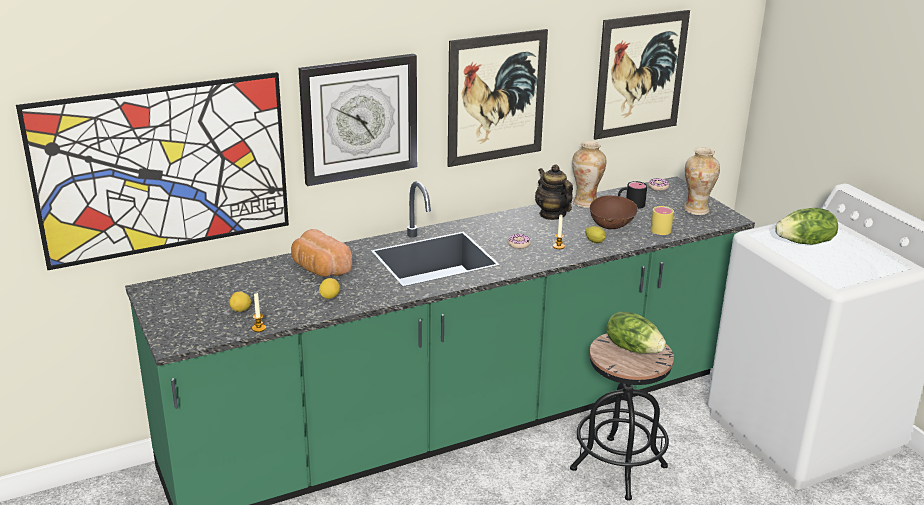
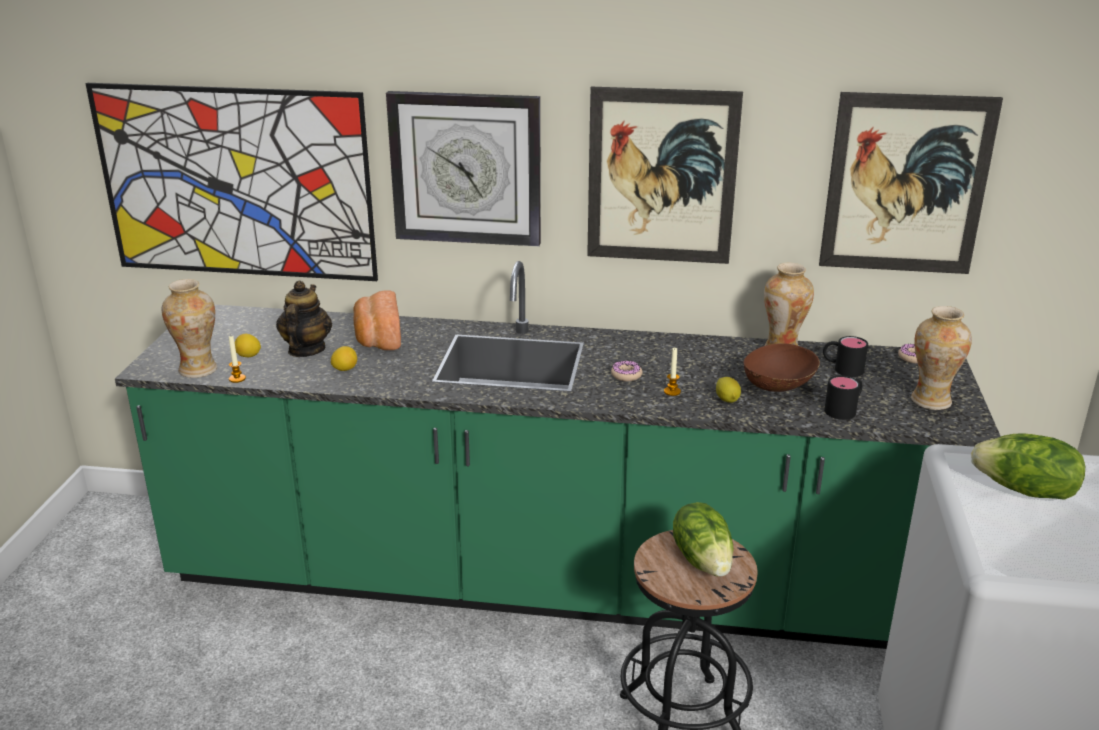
camera: 35 degrees right, 0 degrees up
teapot [535,164,573,220] -> teapot moved to [276,281,332,357]
yellow mug [651,206,674,235] -> black mug [824,375,862,420]
none -> vase [162,279,217,378]

